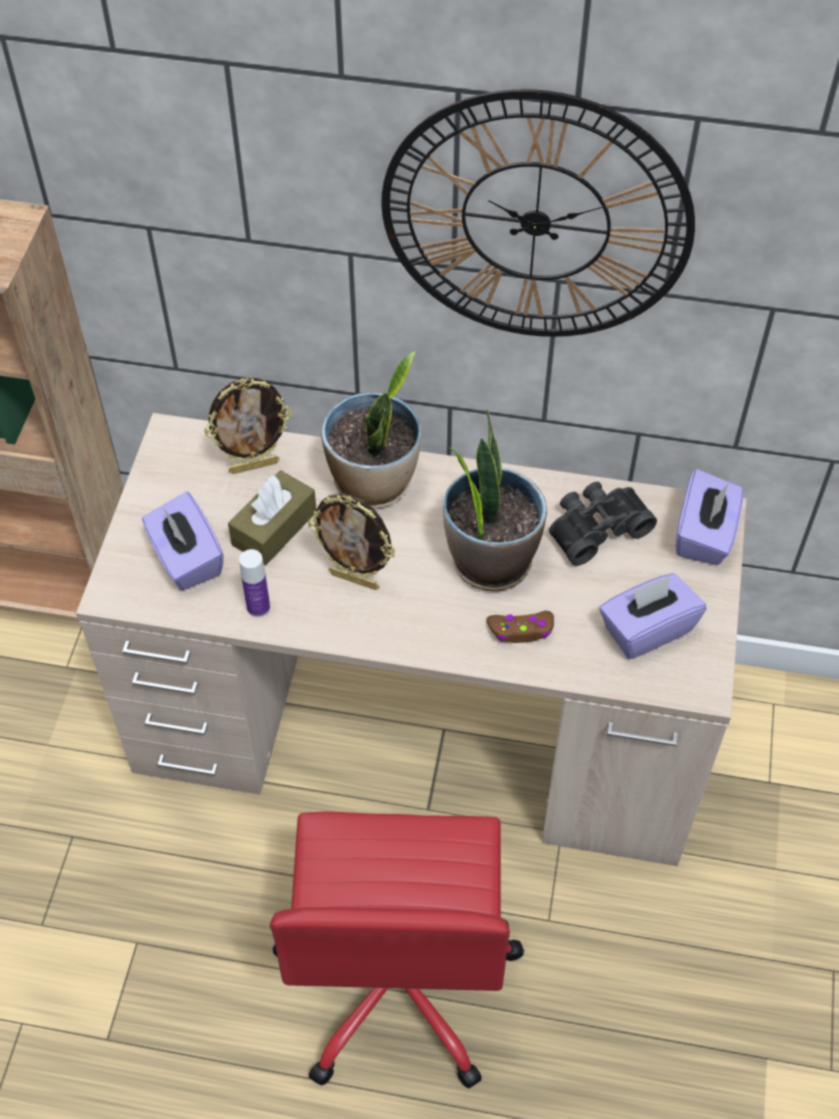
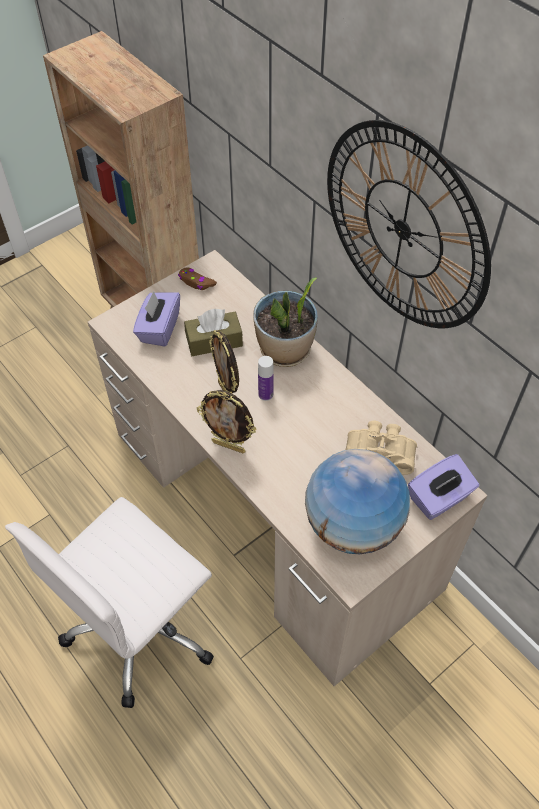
camera: 40 degrees right, 0 degrees up
picture frame [204,378,292,474] -> picture frame moved to [197,390,256,453]
bottle [239,549,270,617] -> bottle moved to [258,356,274,401]
red office chair [269,811,525,1088] -> white office chair [5,497,214,708]
potted plant [443,409,547,591] -> none
brown game controller [487,611,554,643] -> brown game controller moved to [178,267,217,290]
black binoculars [549,482,657,566] -> beige binoculars [346,421,417,475]
purple tissue box [599,573,706,659] -> globe [305,449,410,554]

